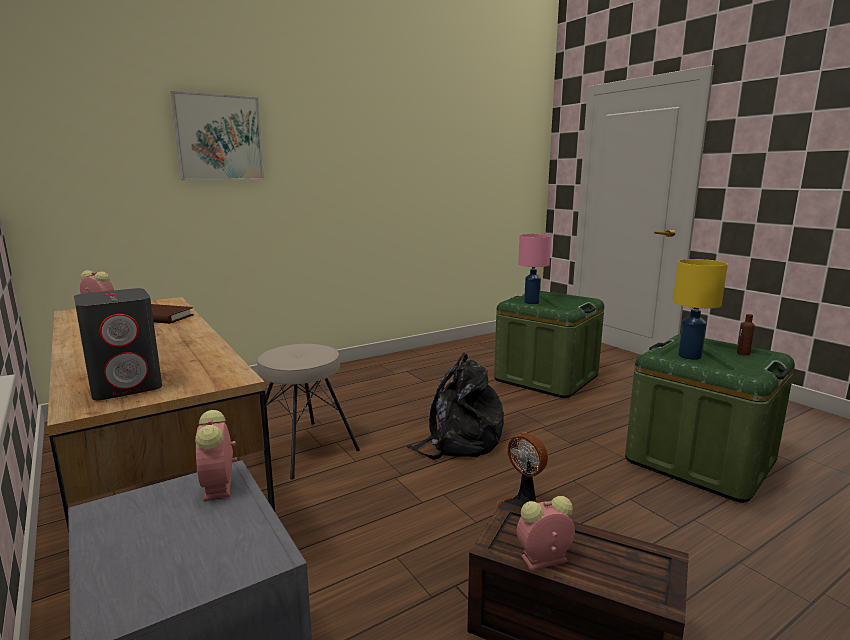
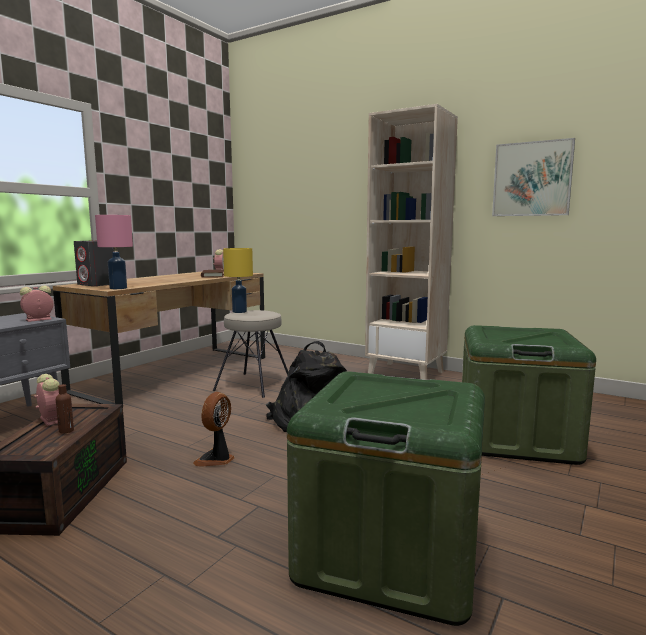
camera: 65 degrees right, 5 degrees down
picture [171,91,264,180] -> picture moved to [492,138,575,216]
pink table lamp [518,234,551,304] -> pink table lamp moved to [95,215,133,289]
yellow table lamp [673,259,728,360] -> yellow table lamp moved to [223,248,253,313]
brown bottle [737,314,755,356] -> brown bottle moved to [56,384,74,434]
none -> beige bookcase [365,104,458,380]

